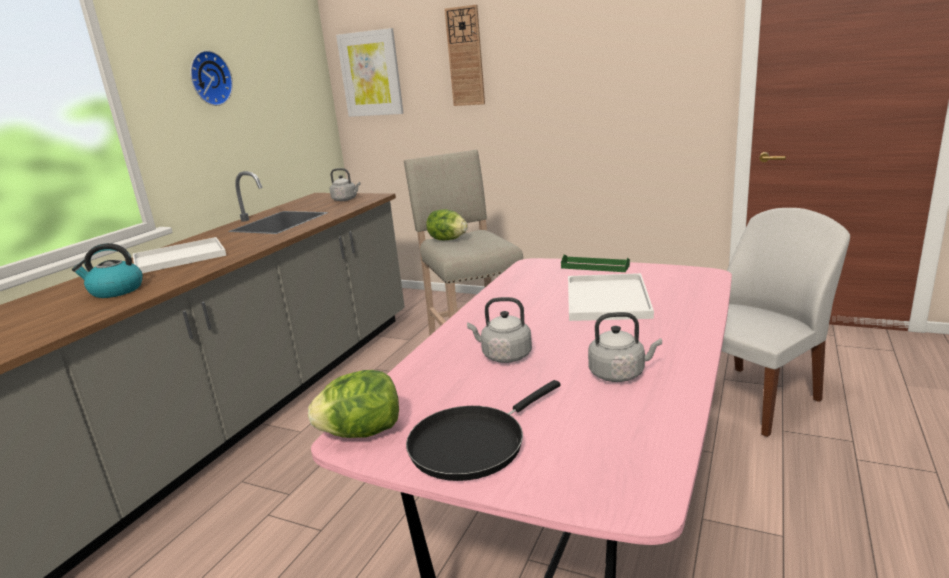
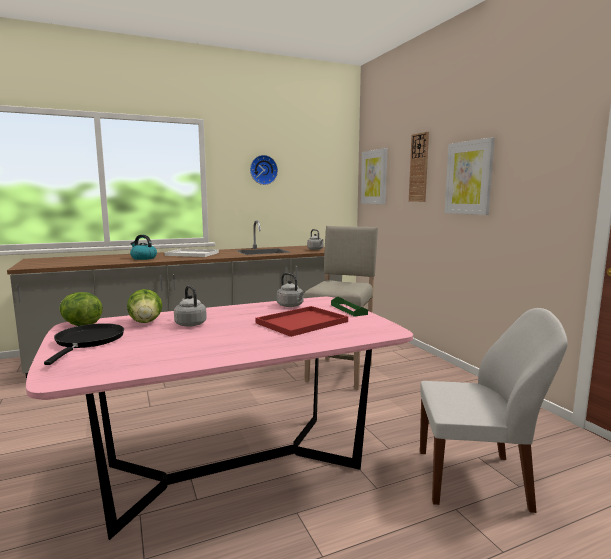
camera: 40 degrees right, 10 degrees down
black frying pan [406,380,561,481] -> black frying pan turned 90 degrees clockwise [44,323,124,365]
lettuce [426,209,468,240] -> lettuce moved to [127,289,163,323]
white tray [568,273,654,321] -> red tray [256,306,348,337]
grey kettle [588,312,662,382] -> grey kettle moved to [277,273,305,307]
none -> picture [445,137,495,215]

